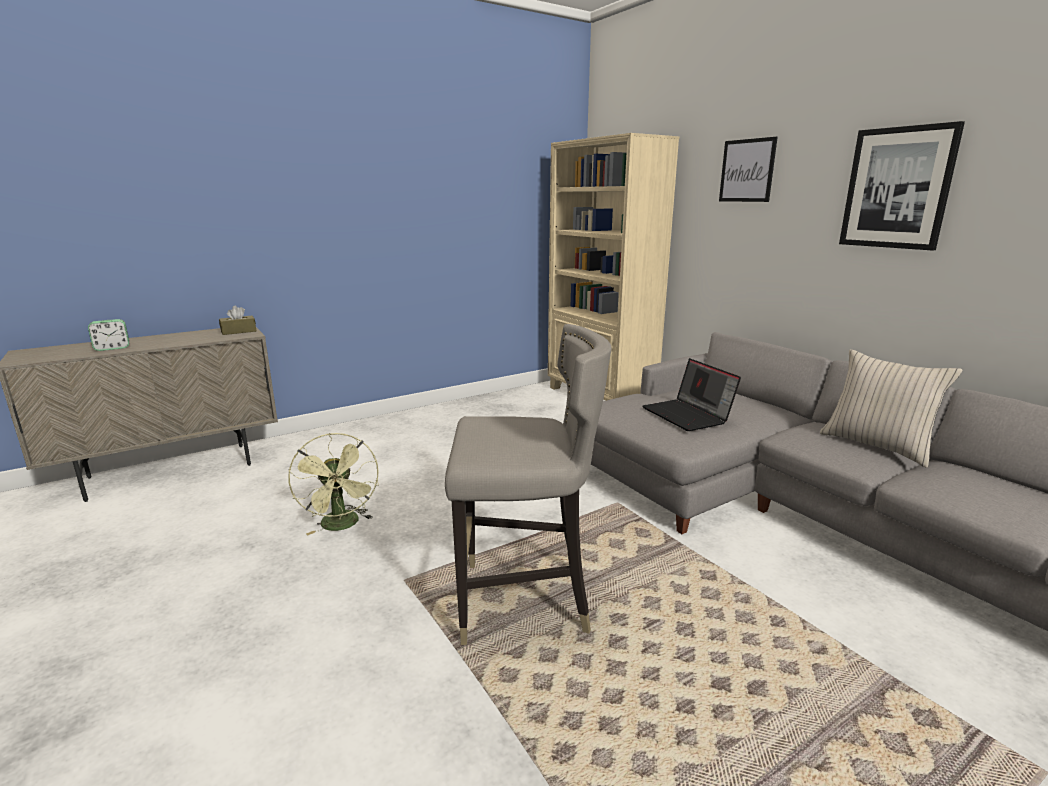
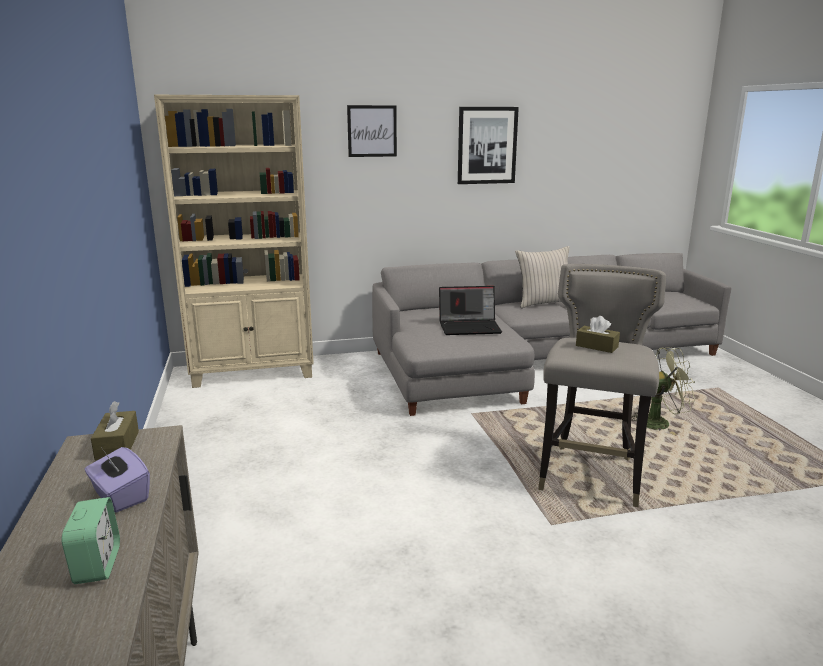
camera: 70 degrees left, 0 degrees up
green fan [288,433,379,535] -> green fan moved to [631,347,696,435]
none -> purple tissue box [85,447,150,513]
none -> brown tissue box [576,316,620,353]

